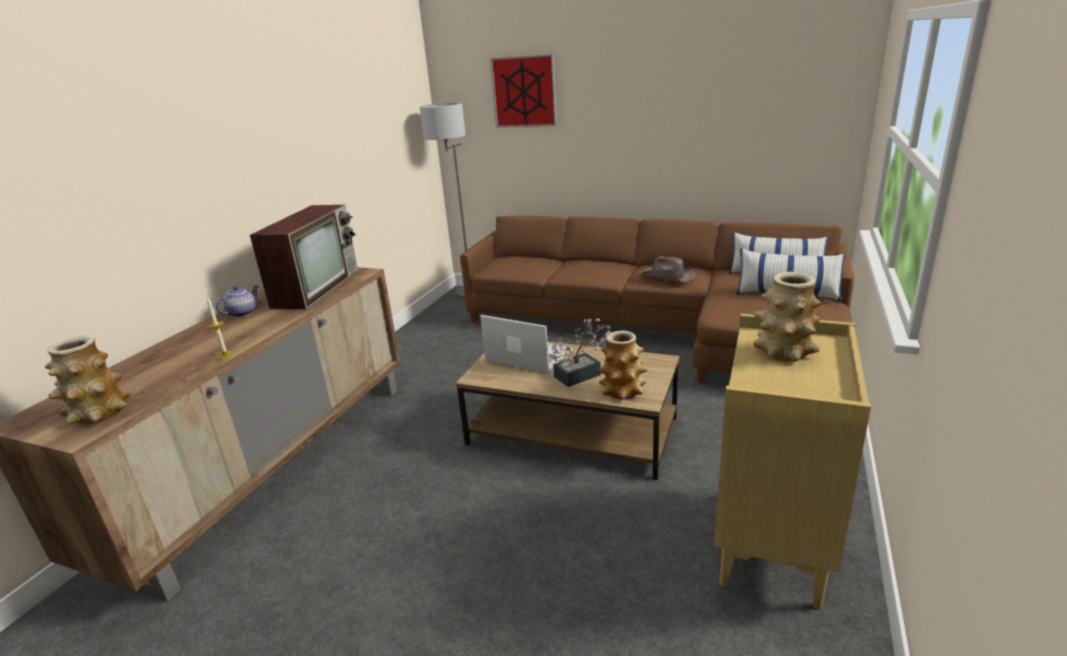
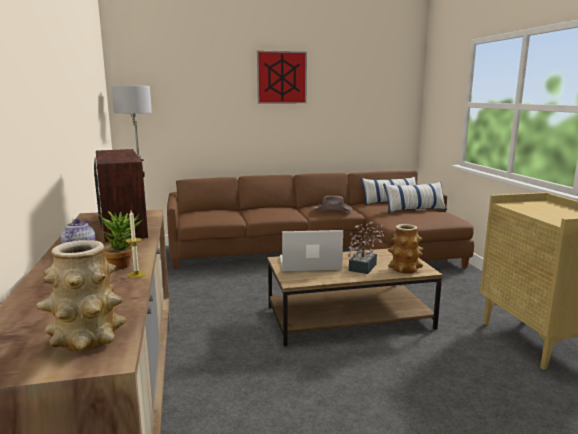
camera: 35 degrees left, 10 degrees down
picture [490,54,557,127] -> picture moved to [257,51,307,104]
vase [753,272,822,362] -> none
none -> potted plant [96,211,144,269]

